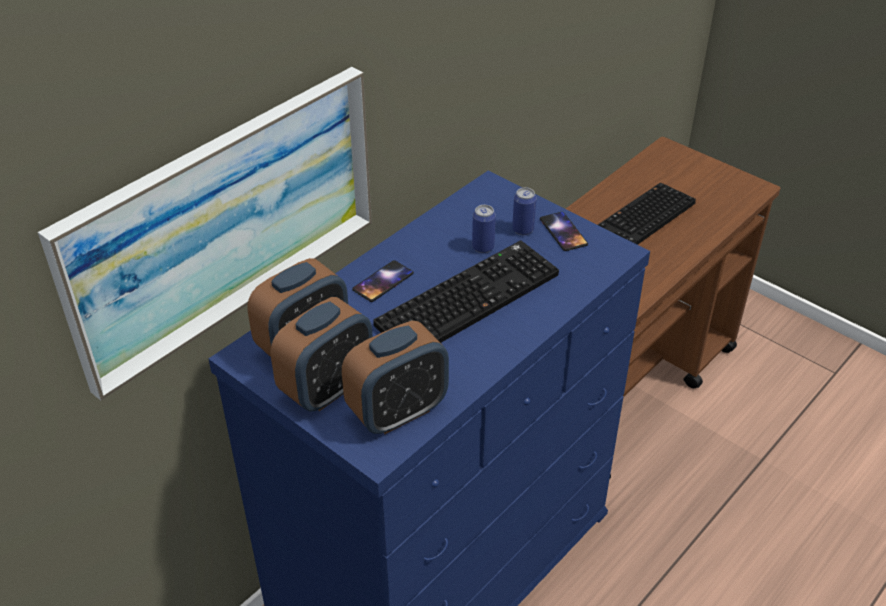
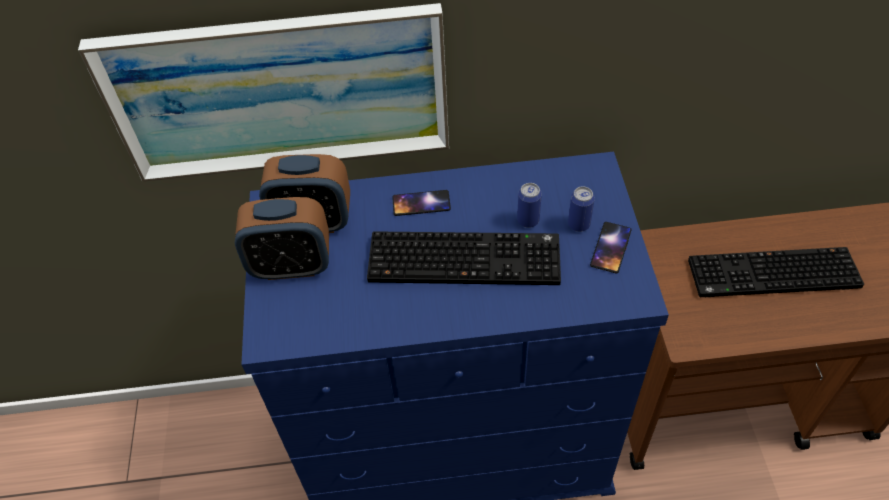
camera: 45 degrees right, 10 degrees up
alarm clock [342,321,449,434] -> none

